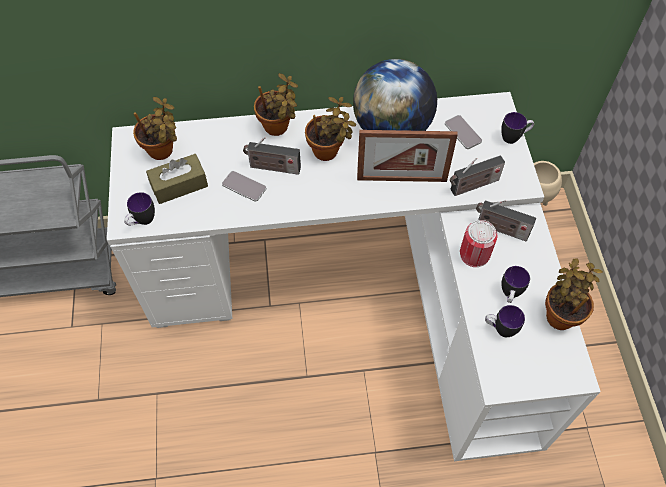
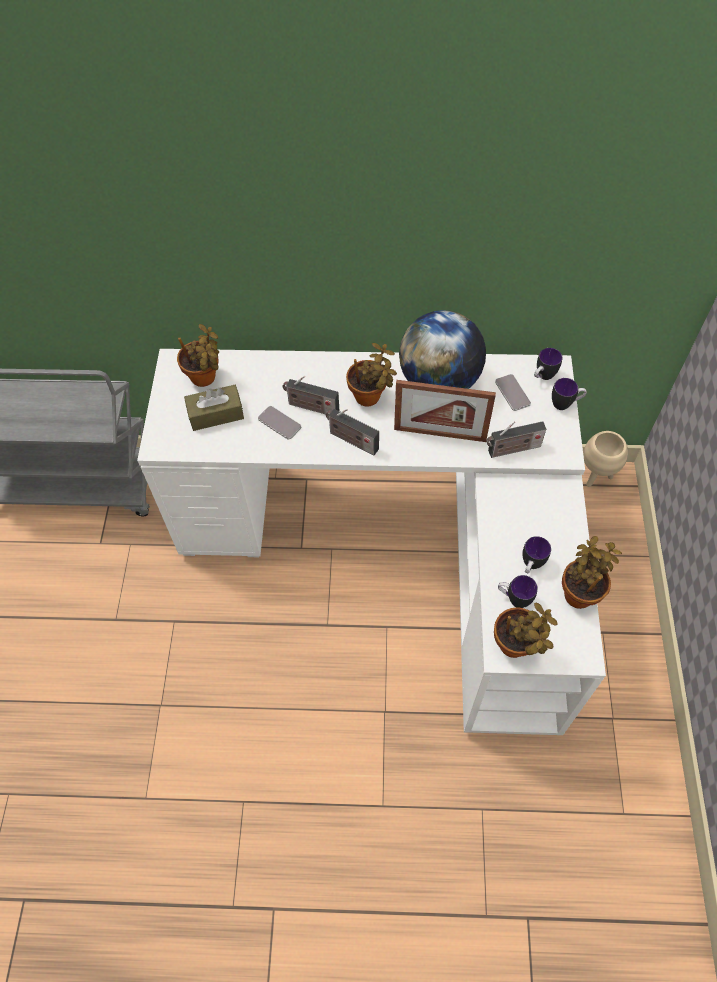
camera: 10 degrees right, 0 degrees up
mug [124,192,155,226] -> mug moved to [534,348,563,380]
potted plant [254,73,298,136] -> potted plant moved to [494,603,557,658]
can [460,220,497,267] -> none
radio [476,200,536,241] -> radio moved to [326,409,379,455]

